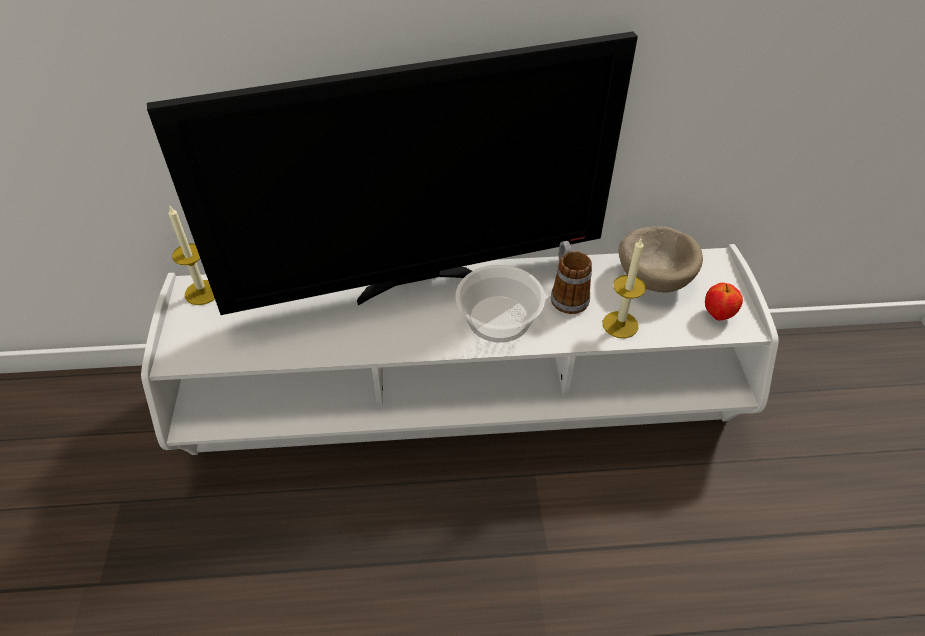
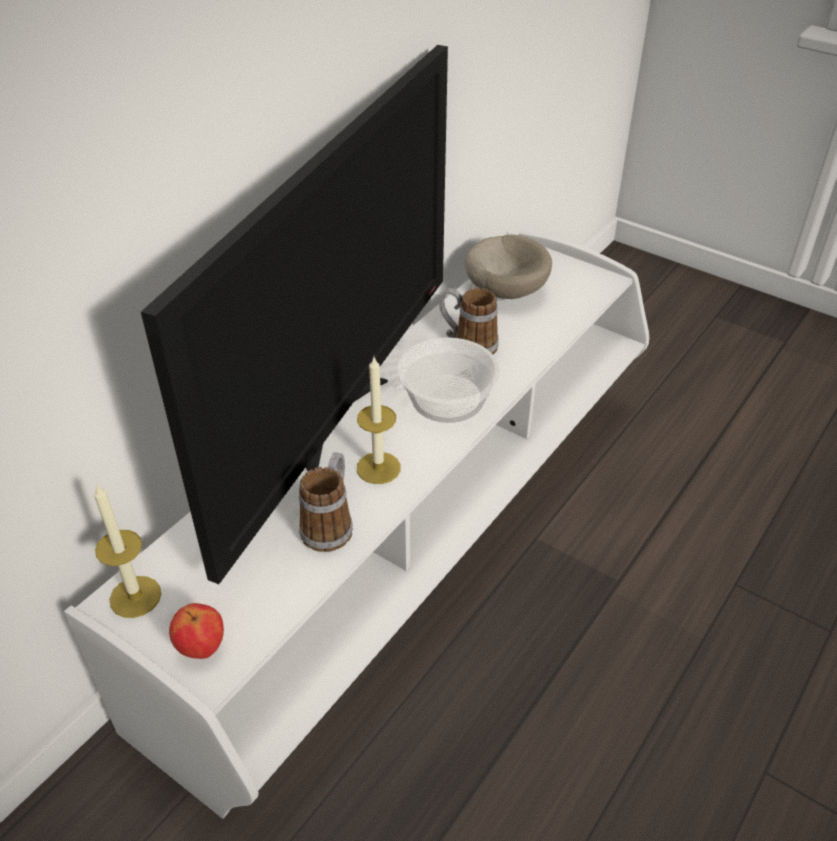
camera: 50 degrees left, 5 degrees down
candle [603,239,646,338] -> candle moved to [357,357,401,484]
apple [705,283,743,321] -> apple moved to [169,603,224,659]
none -> mug [299,452,353,552]

